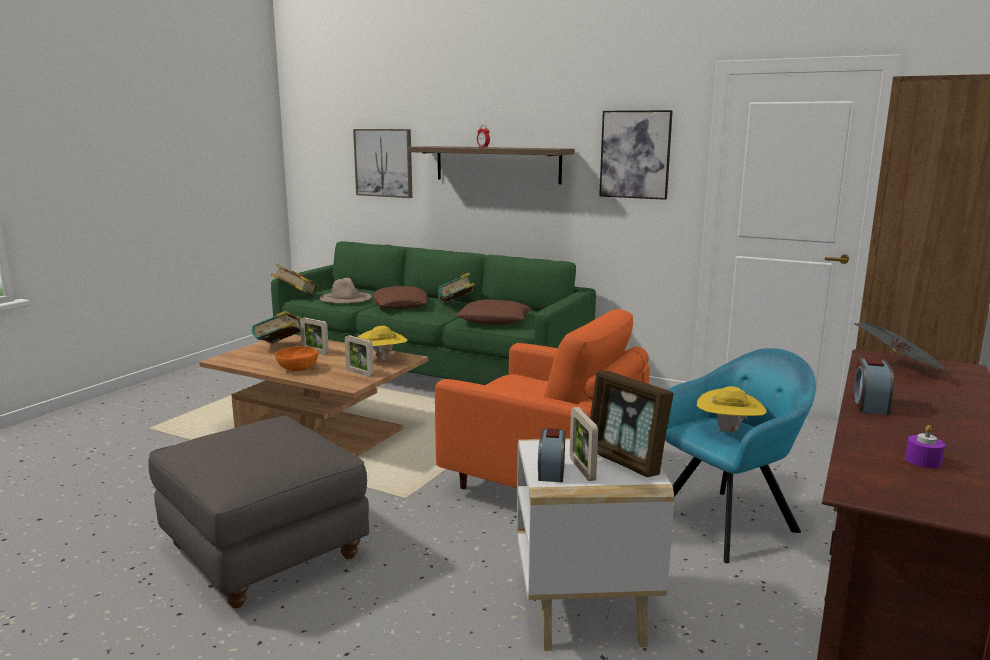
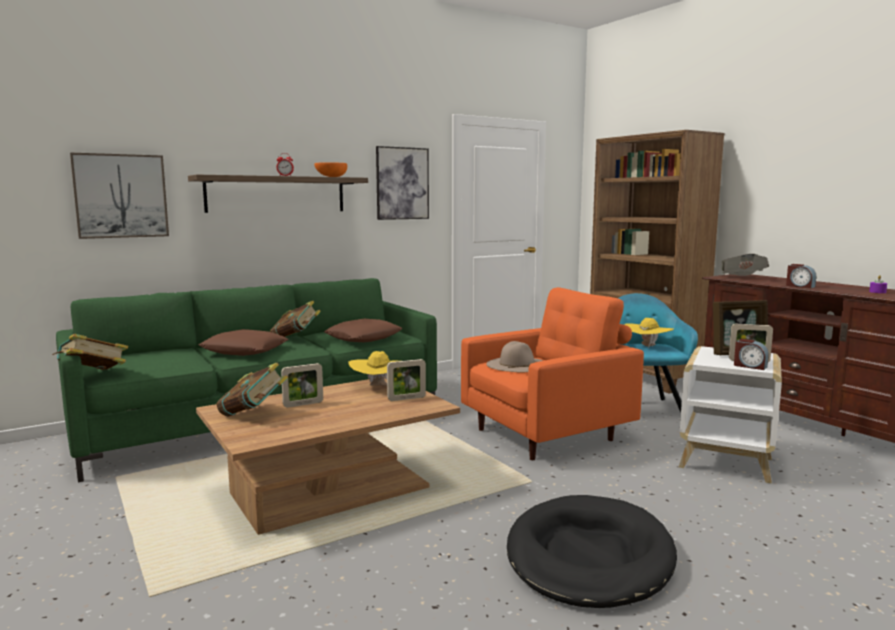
camera: 60 degrees left, 5 degrees down
grey ottoman [148,416,369,608] -> black dog bed [507,495,677,608]
orange bowl [275,346,318,371] -> orange bowl moved to [314,162,347,177]
beige hat [320,278,372,303] -> beige hat moved to [486,341,543,372]

